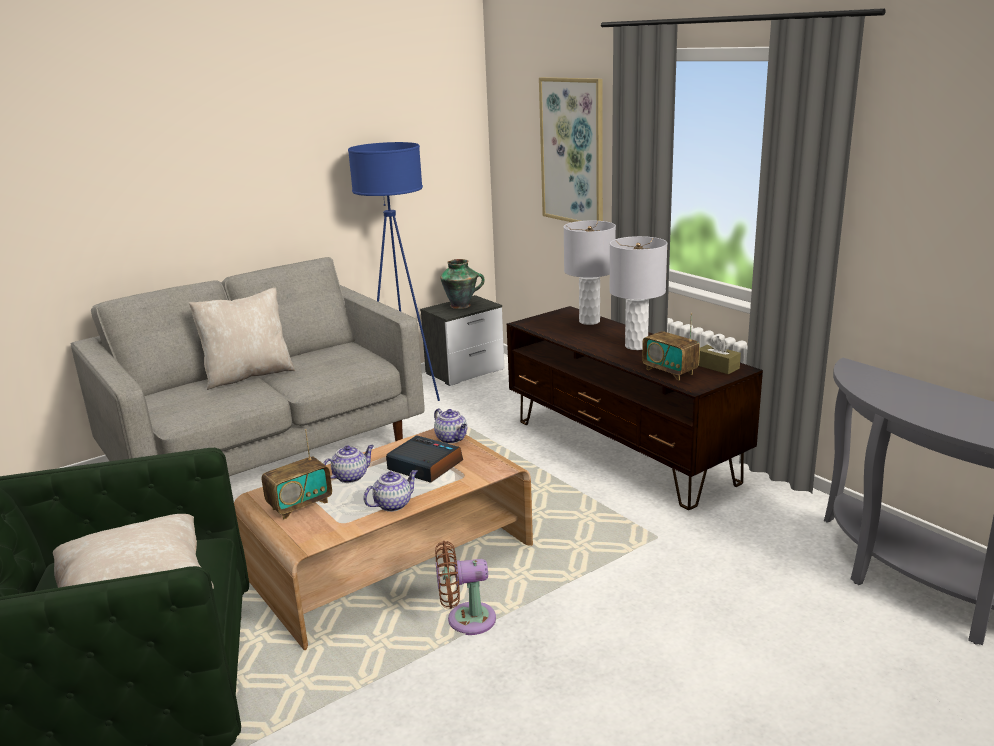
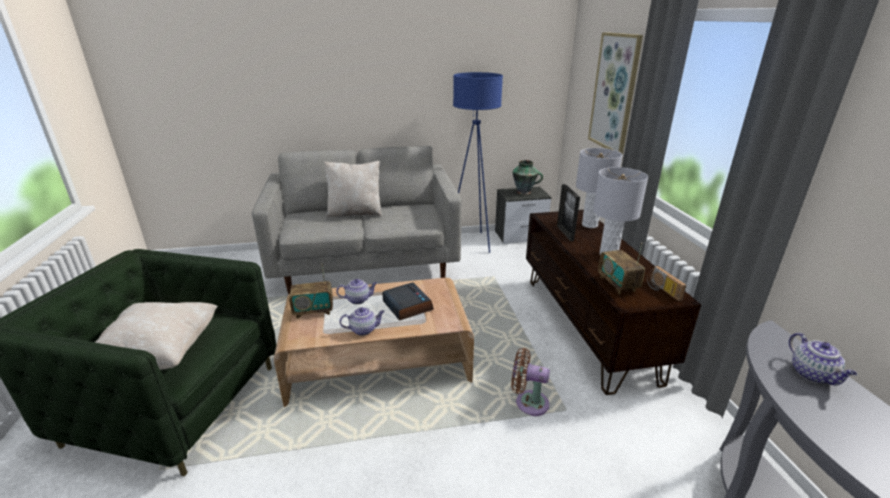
camera: 25 degrees right, 5 degrees up
teapot [434,408,467,444] -> teapot moved to [789,333,857,385]
brown fan [435,541,496,635] -> brown fan moved to [511,348,550,416]
brown tissue box [699,336,741,374] -> radio [647,266,687,301]
none -> picture frame [557,184,580,241]

